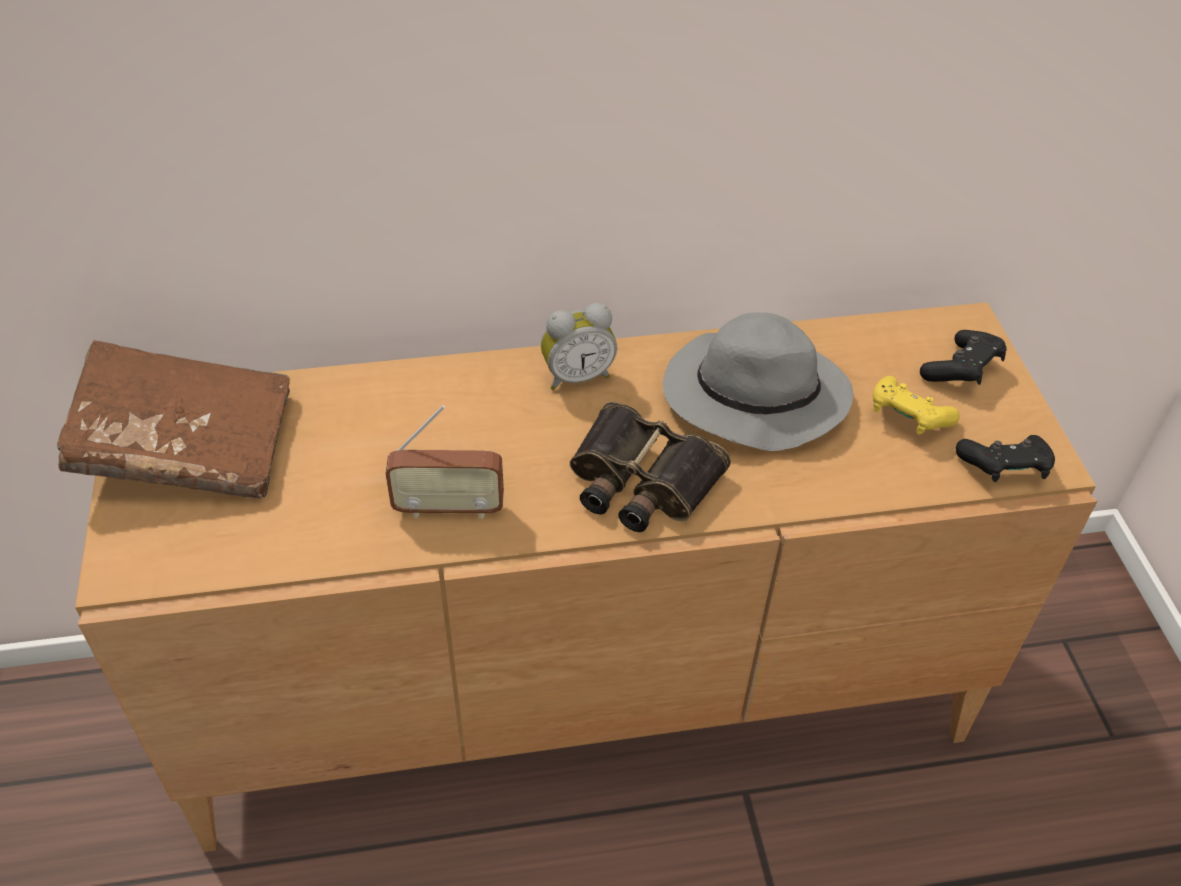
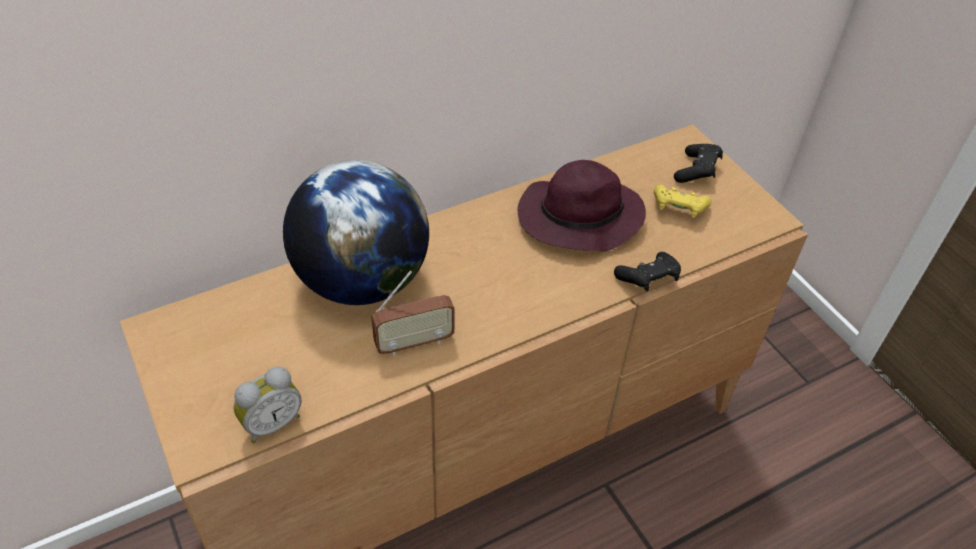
camera: 20 degrees left, 0 degrees up
brown book [57,340,290,498] -> none
alarm clock [541,303,617,390] -> alarm clock moved to [233,366,301,443]
binoculars [570,402,731,532] -> none
grey hat [663,312,853,451] -> purple hat [518,160,646,251]
black game controller [956,435,1055,482] -> black game controller moved to [614,252,681,291]
none -> globe [283,160,429,305]

